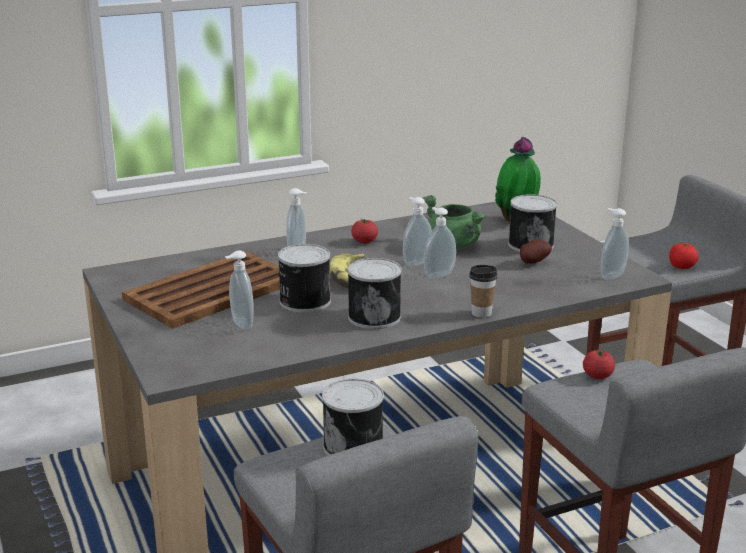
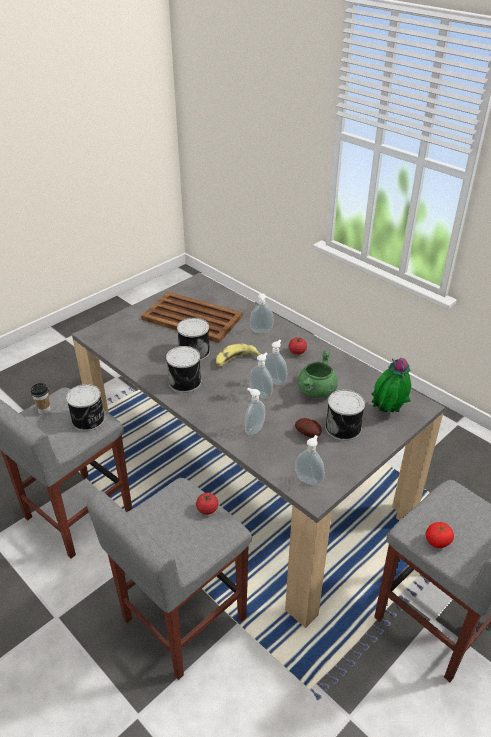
camera: 70 degrees right, 15 degrees up
soap dispenser [225,250,254,329] -> soap dispenser moved to [245,388,265,436]
cup [469,265,498,318] -> cup moved to [31,383,51,414]

